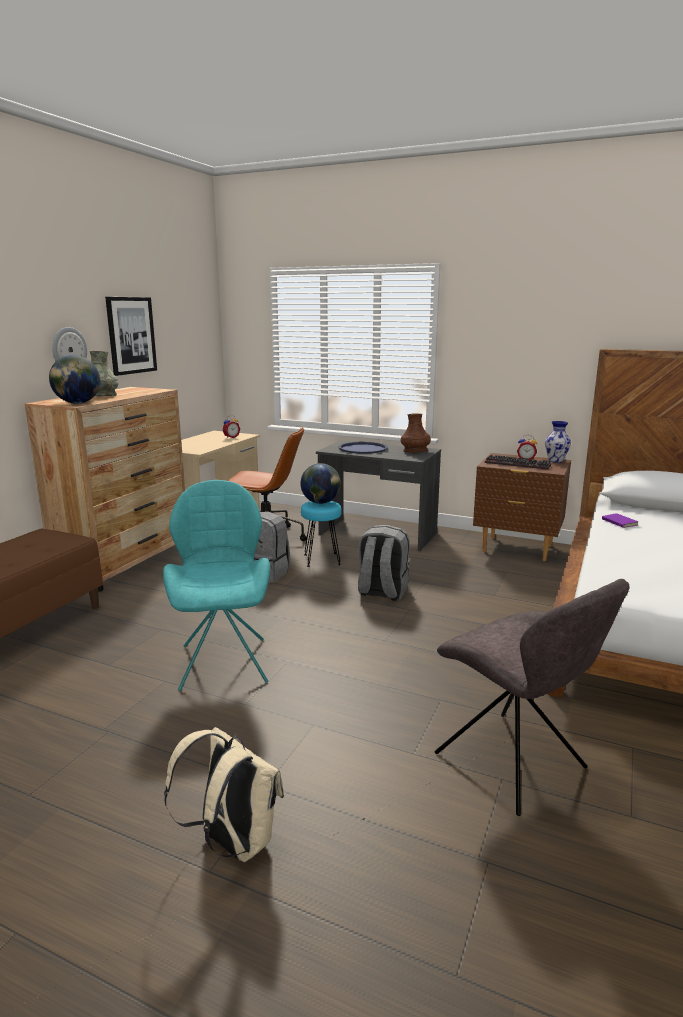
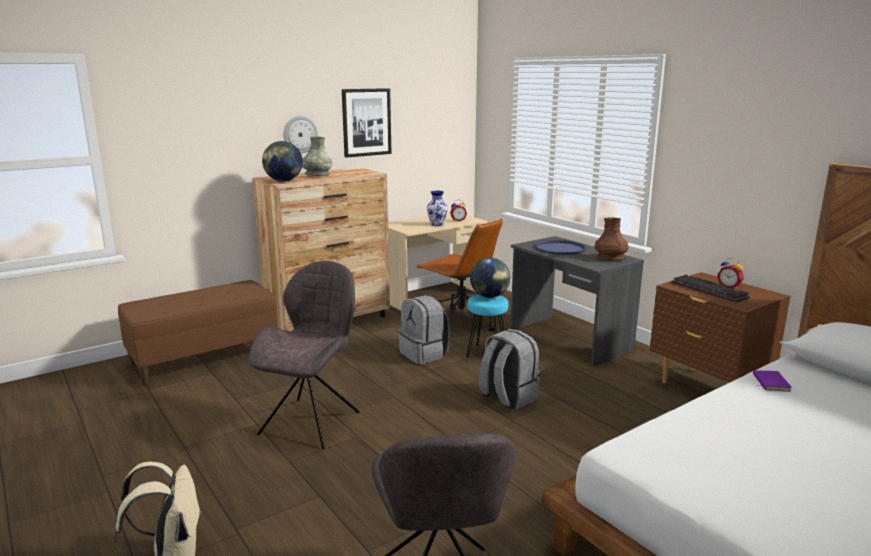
camera: 30 degrees right, 0 degrees up
turquoise chair [163,480,270,691] -> grey chair [248,261,360,449]
vase [545,421,571,463] -> vase moved to [427,191,448,226]

